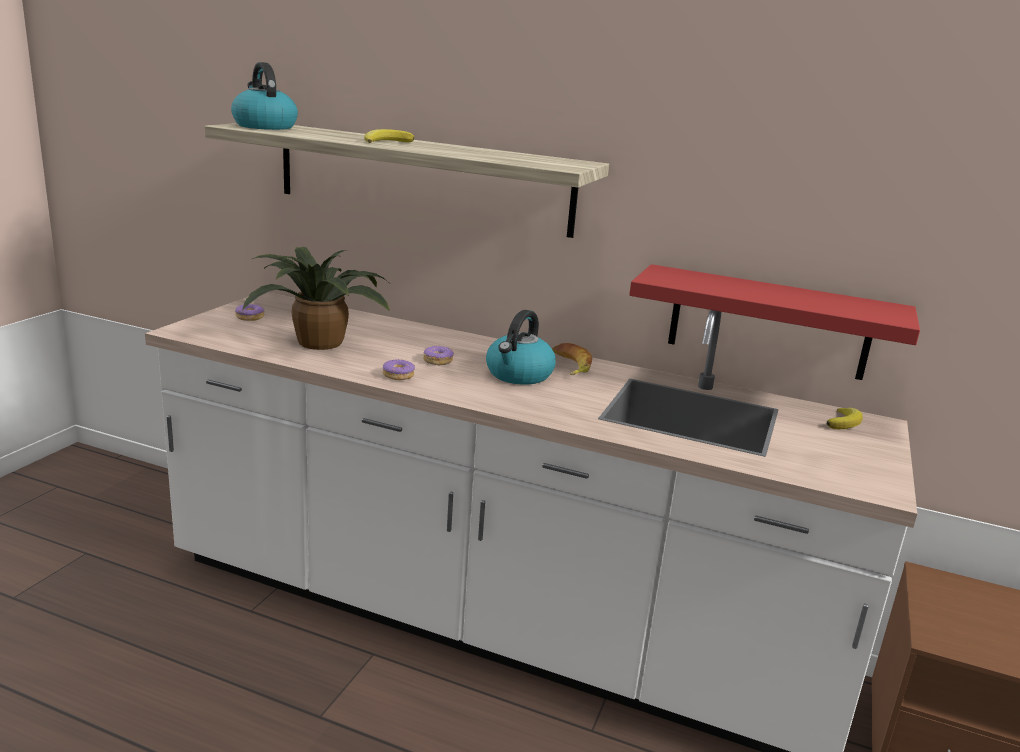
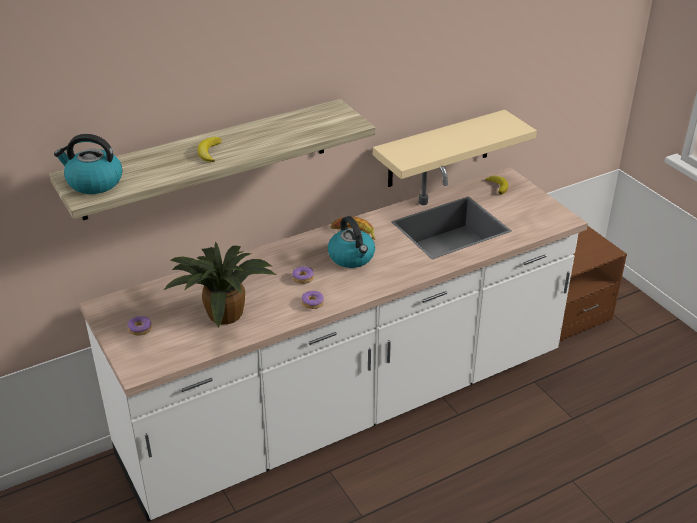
camera: 50 degrees left, 15 degrees up
red shelf [629,264,920,380] -> beige shelf [373,110,537,187]

